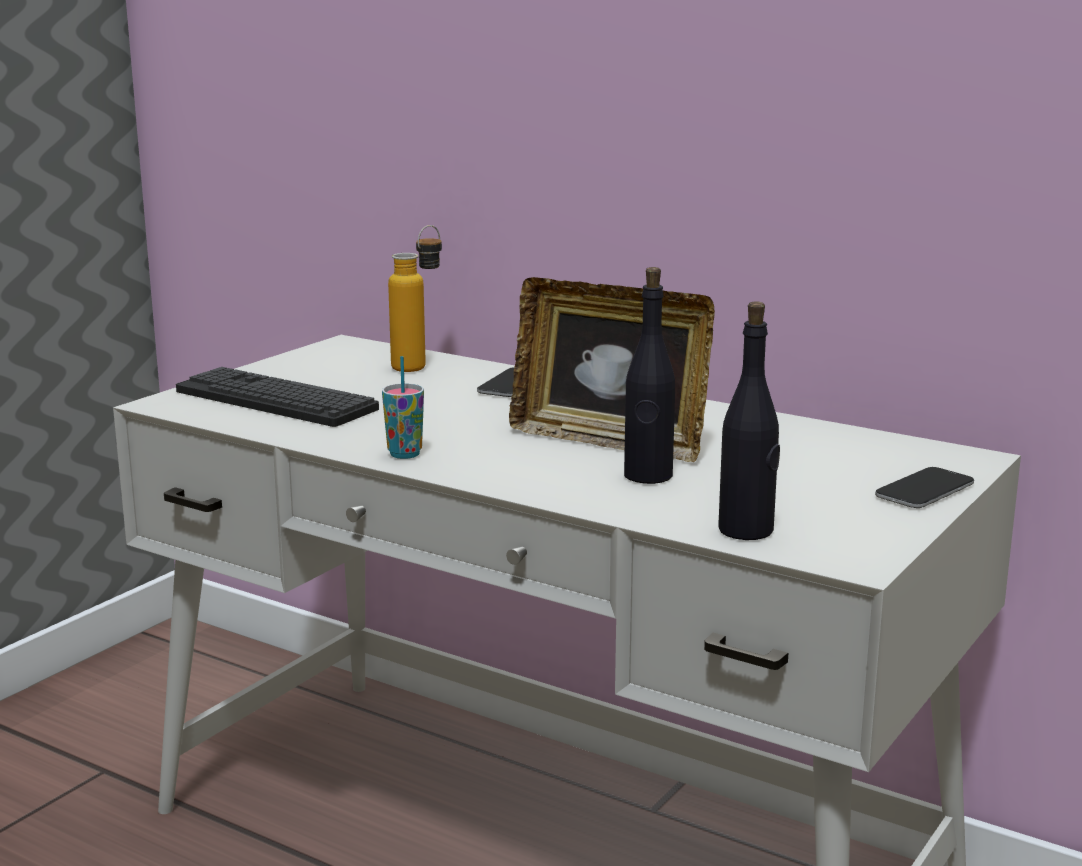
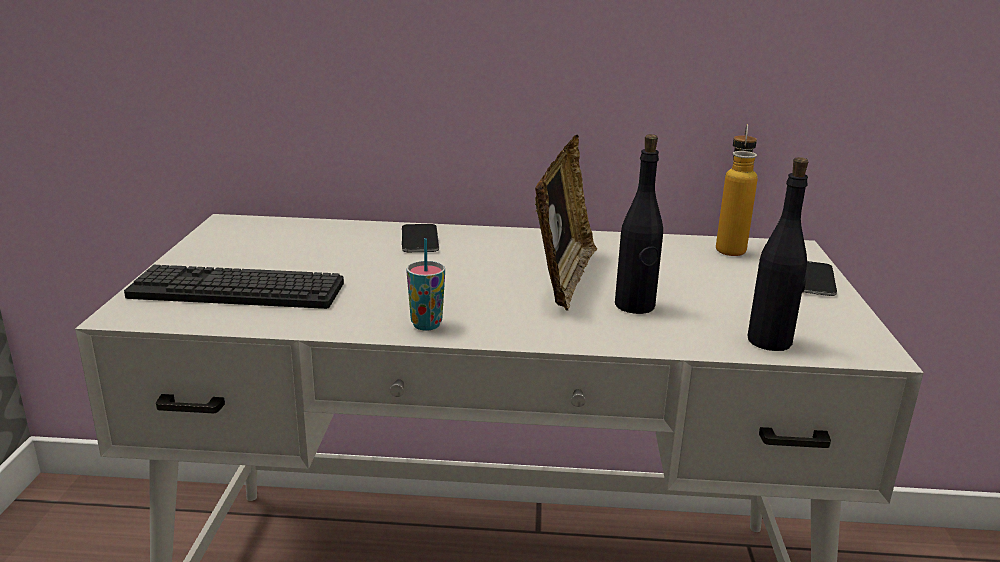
camera: 30 degrees left, 5 degrees up
bottle [388,225,442,372] -> bottle moved to [716,124,758,256]
picture frame [509,277,715,462] -> picture frame turned 75 degrees counterclockwise [535,135,597,311]

